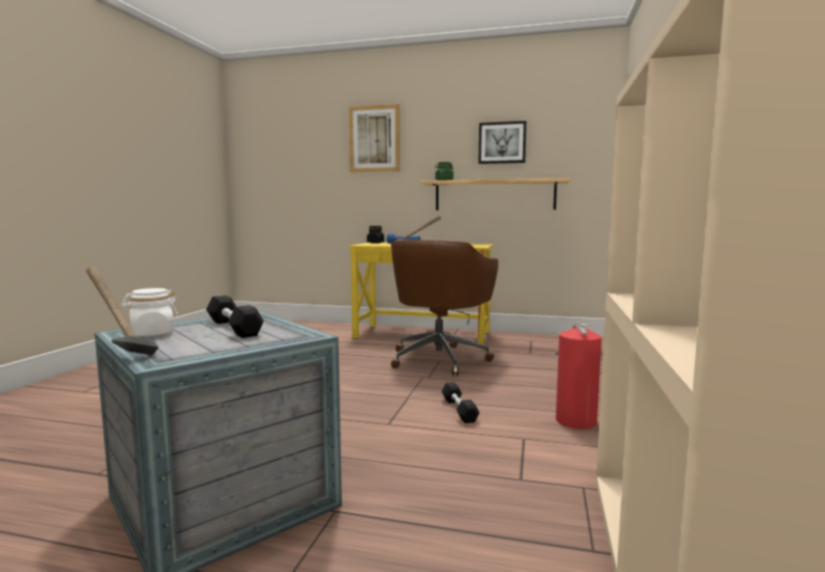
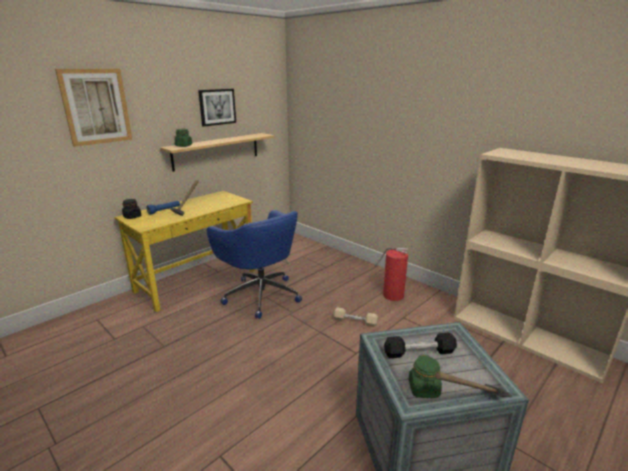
camera: 60 degrees left, 15 degrees up
white jar [121,288,178,337] -> green jar [409,355,442,398]
brown office chair [391,240,498,375] -> blue office chair [207,210,302,319]
black dumbbell [441,382,480,423] -> beige dumbbell [333,307,378,327]

